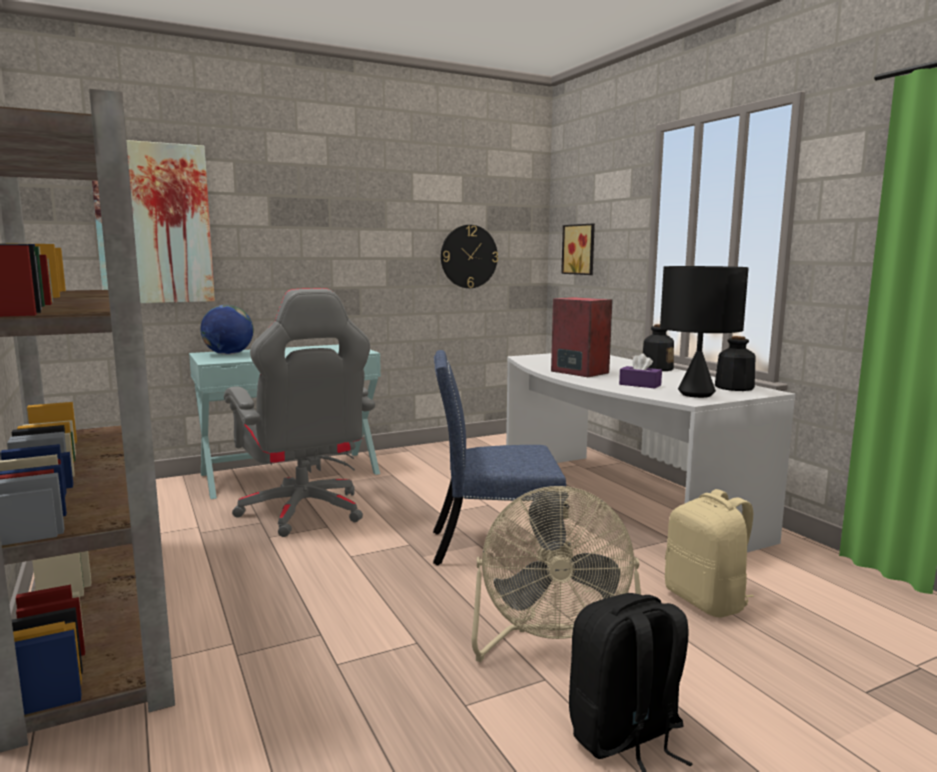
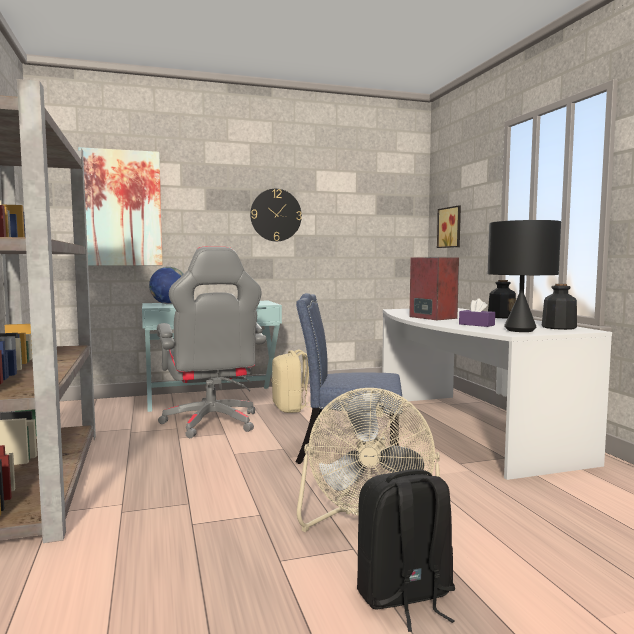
camera: 10 degrees right, 5 degrees down
wall clock [441,225,498,288] -> wall clock moved to [250,189,302,241]
beige backpack [665,489,754,618] -> beige backpack moved to [272,349,311,413]

